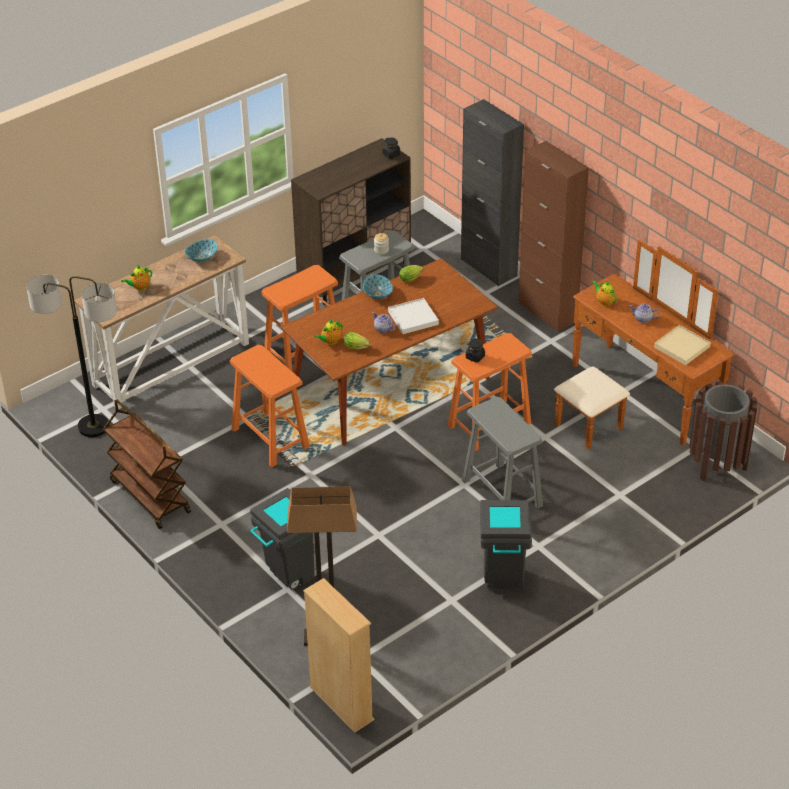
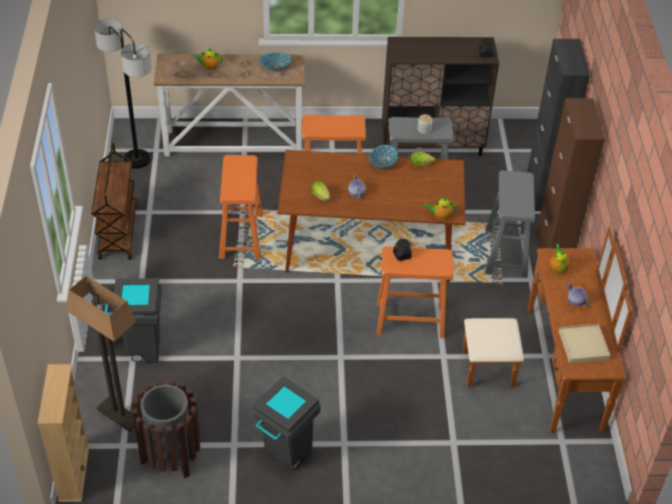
camera: 35 degrees right, 5 degrees up
teapot [314,319,343,345] -> teapot moved to [424,197,457,220]
white tray [388,298,439,334] -> none
grey stool [462,397,543,508] -> grey stool moved to [485,170,535,278]
brown trash can [689,381,758,481] -> brown trash can moved to [132,380,200,478]

